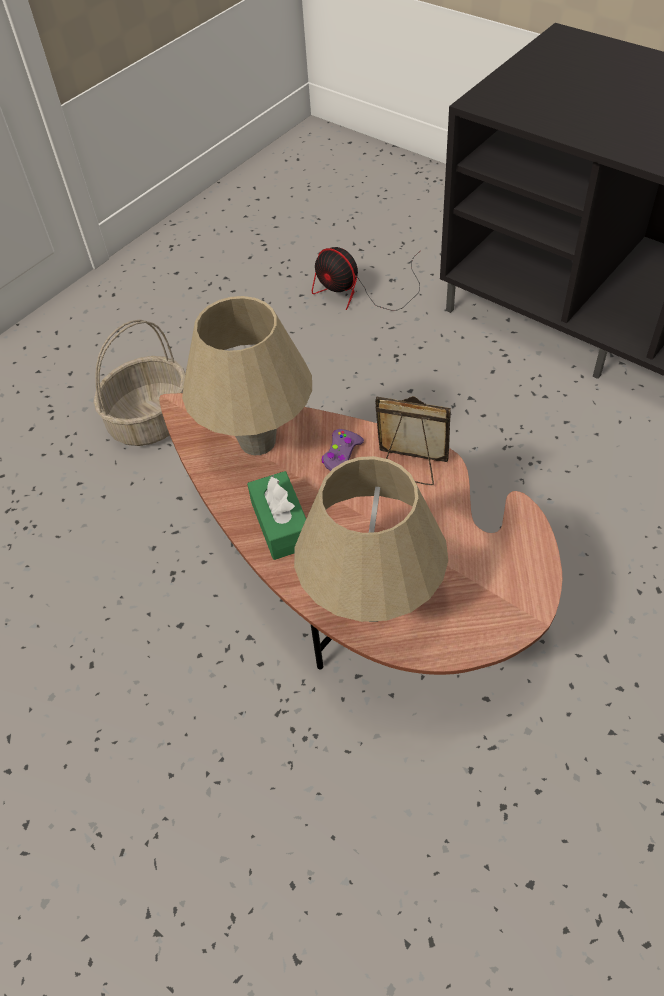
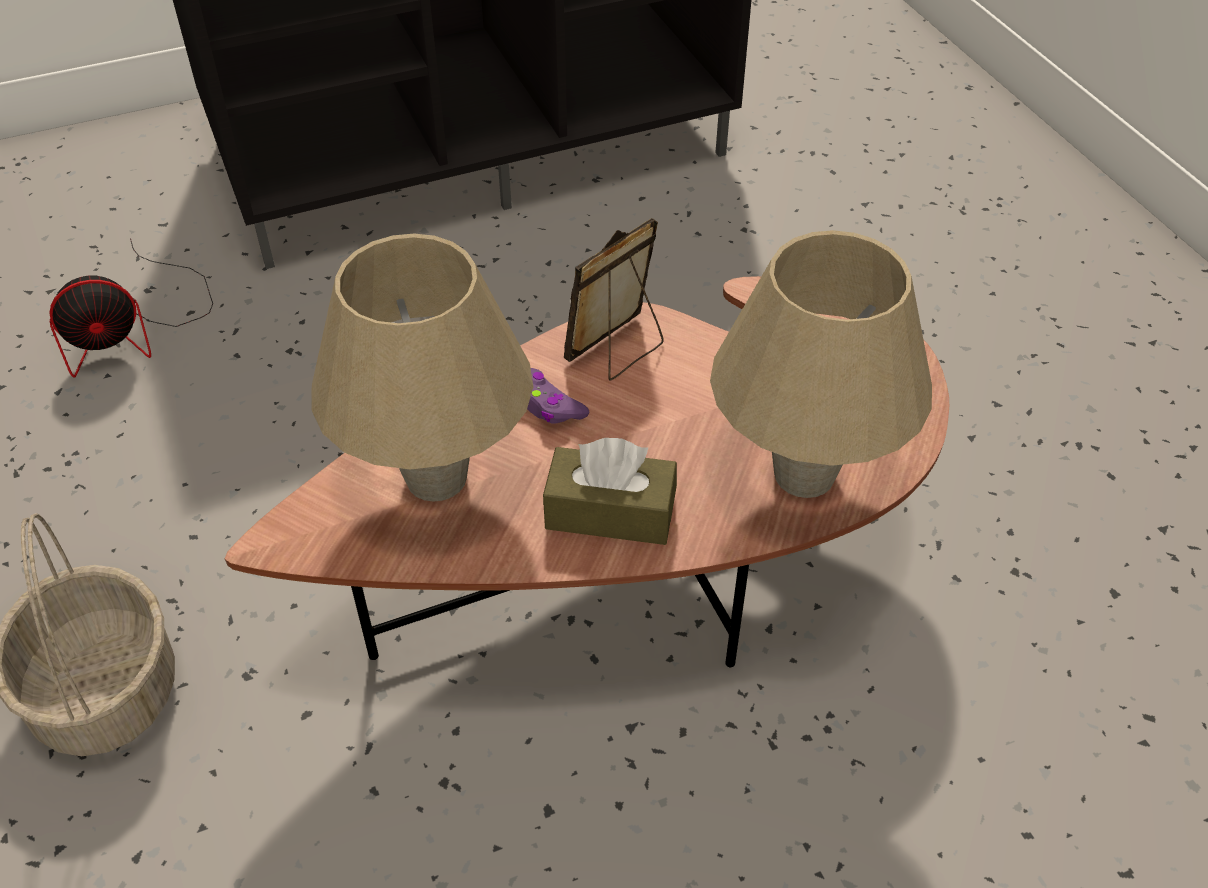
camera: 65 degrees left, 5 degrees down
green tissue box [247,471,306,560] -> brown tissue box [543,438,677,545]

